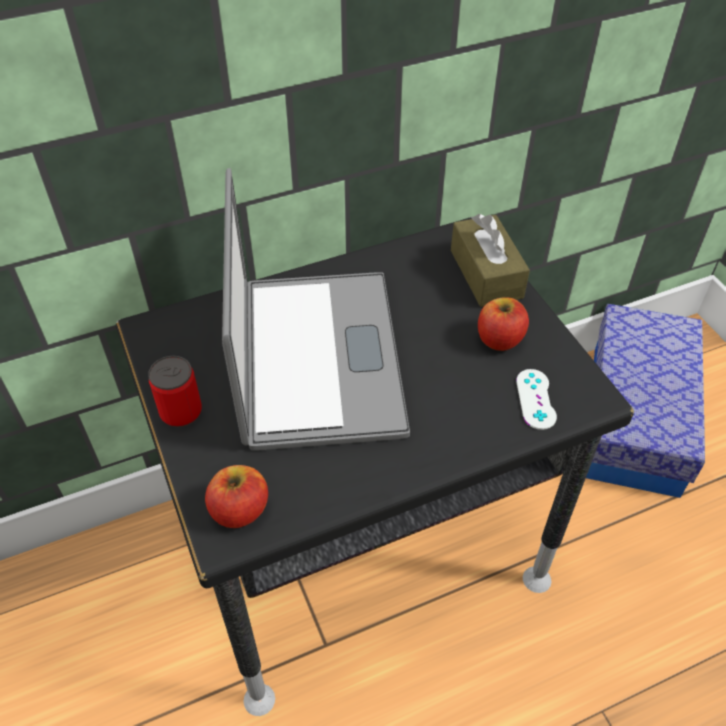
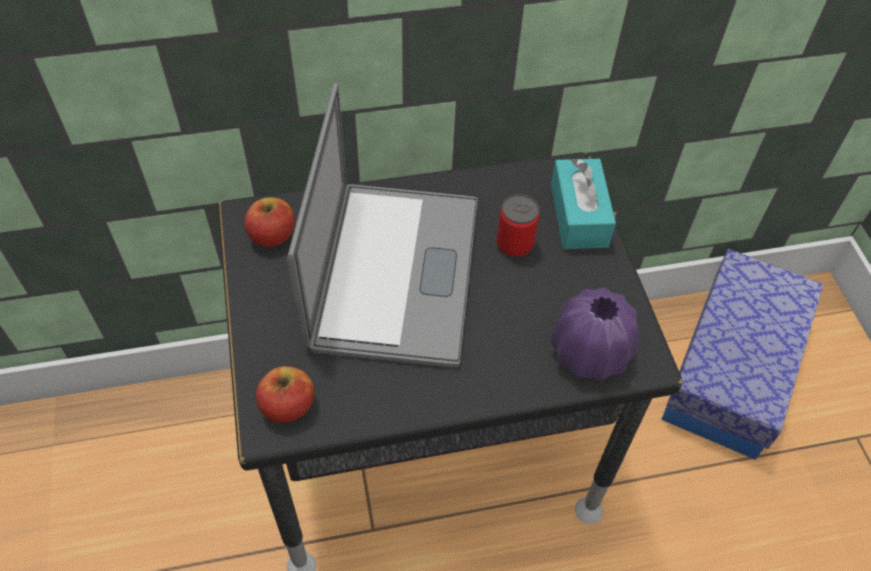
camera: 10 degrees right, 5 degrees up
can [148,356,202,428] -> can moved to [497,194,539,258]
brown tissue box [451,214,530,307] -> turquoise tissue box [551,158,616,249]
apple [478,297,529,351] -> apple moved to [244,197,295,247]
white game controller [516,369,557,430] -> purple vase [551,288,639,381]

